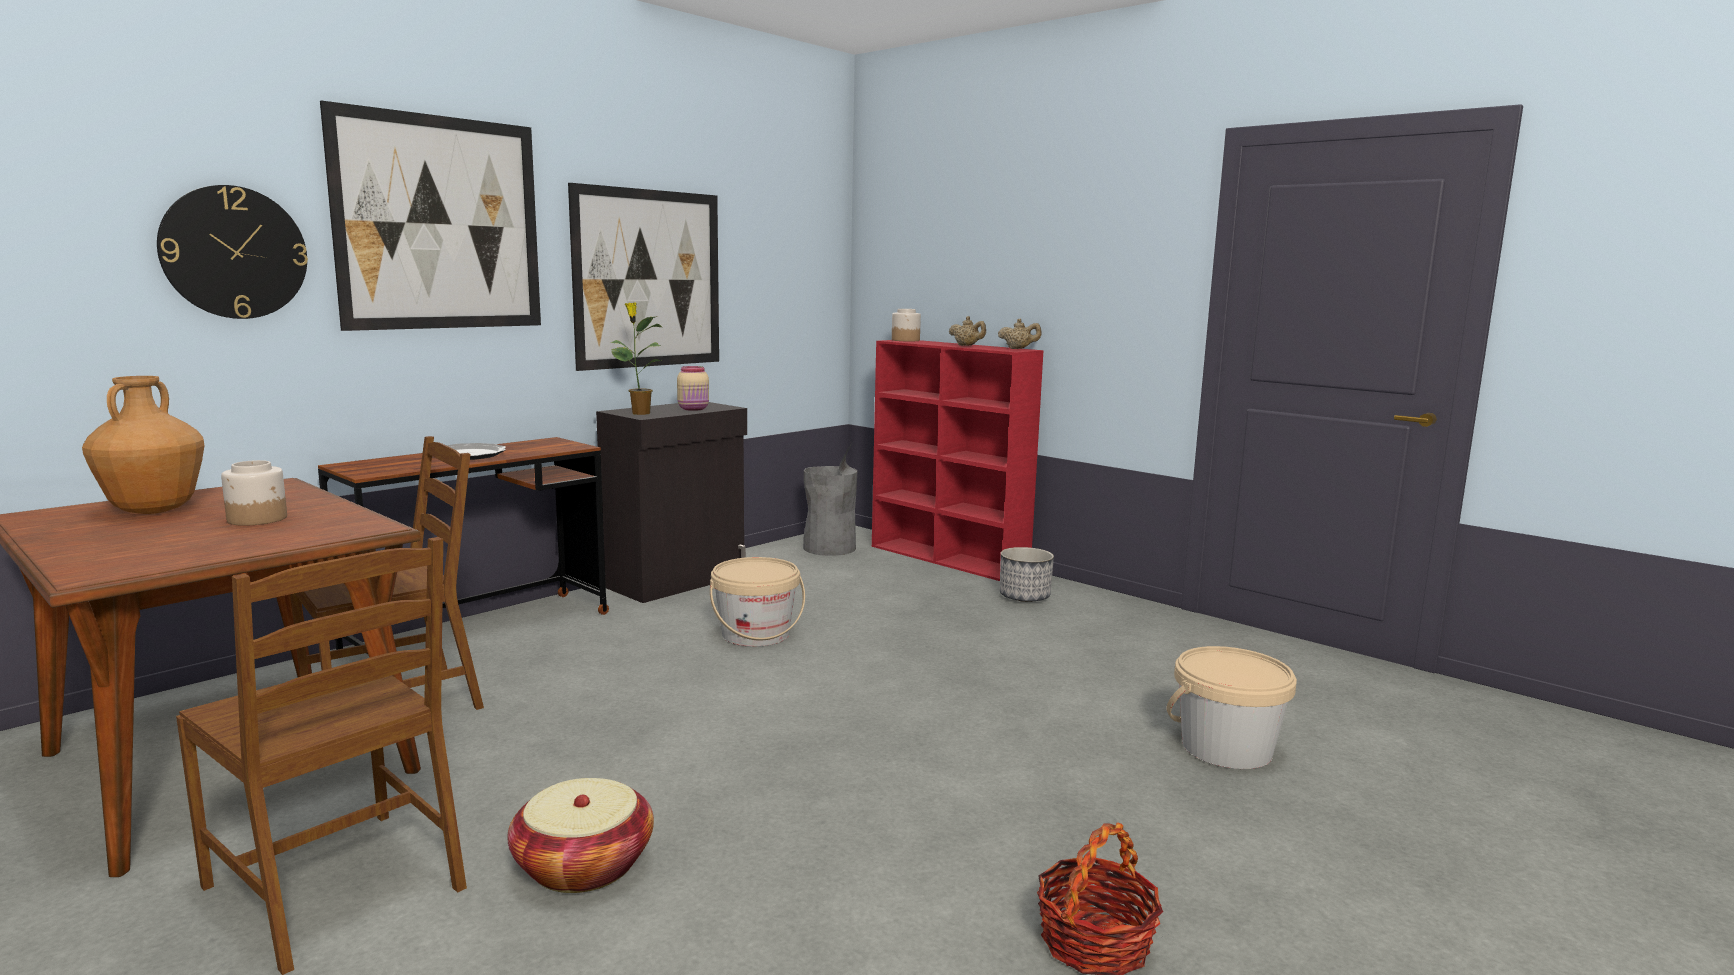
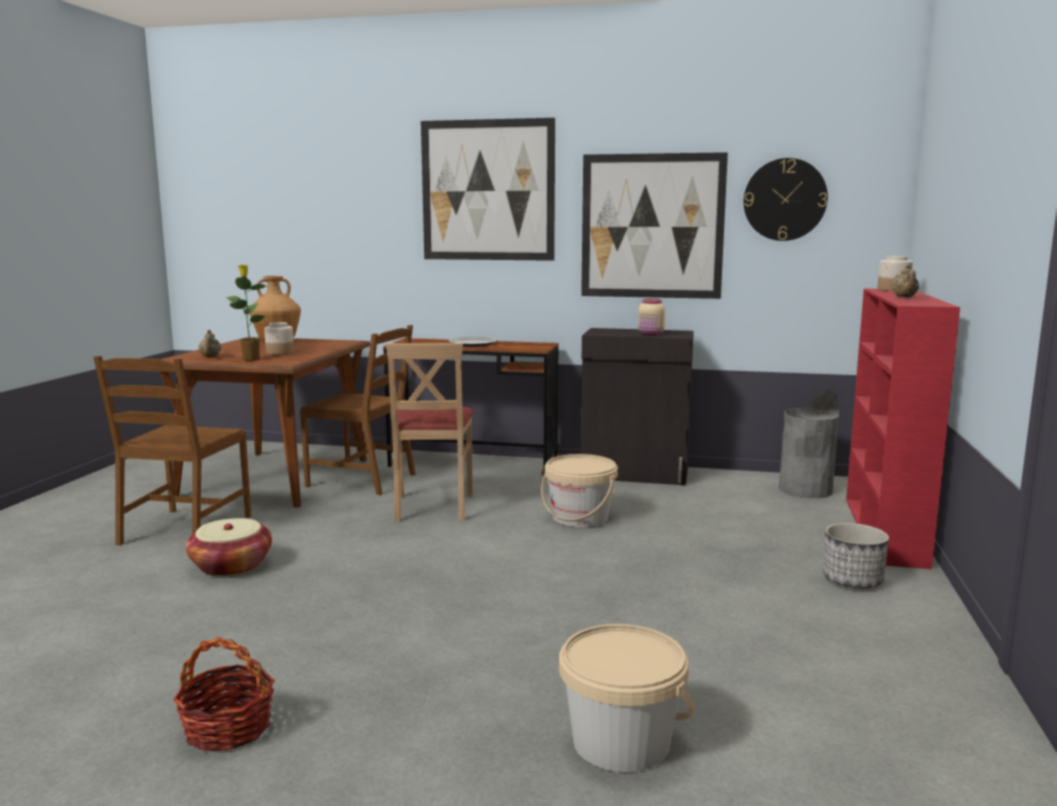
camera: 60 degrees right, 0 degrees up
wall clock [157,185,308,319] -> wall clock moved to [744,158,828,241]
potted plant [611,302,662,415] -> potted plant moved to [225,265,268,361]
beige teapot [998,318,1042,349] -> beige teapot moved to [199,330,221,357]
none -> beige chair [386,343,474,522]

